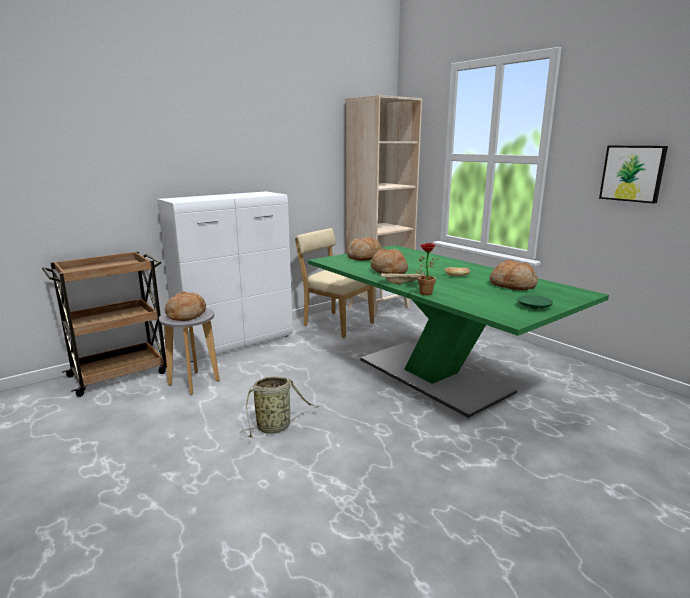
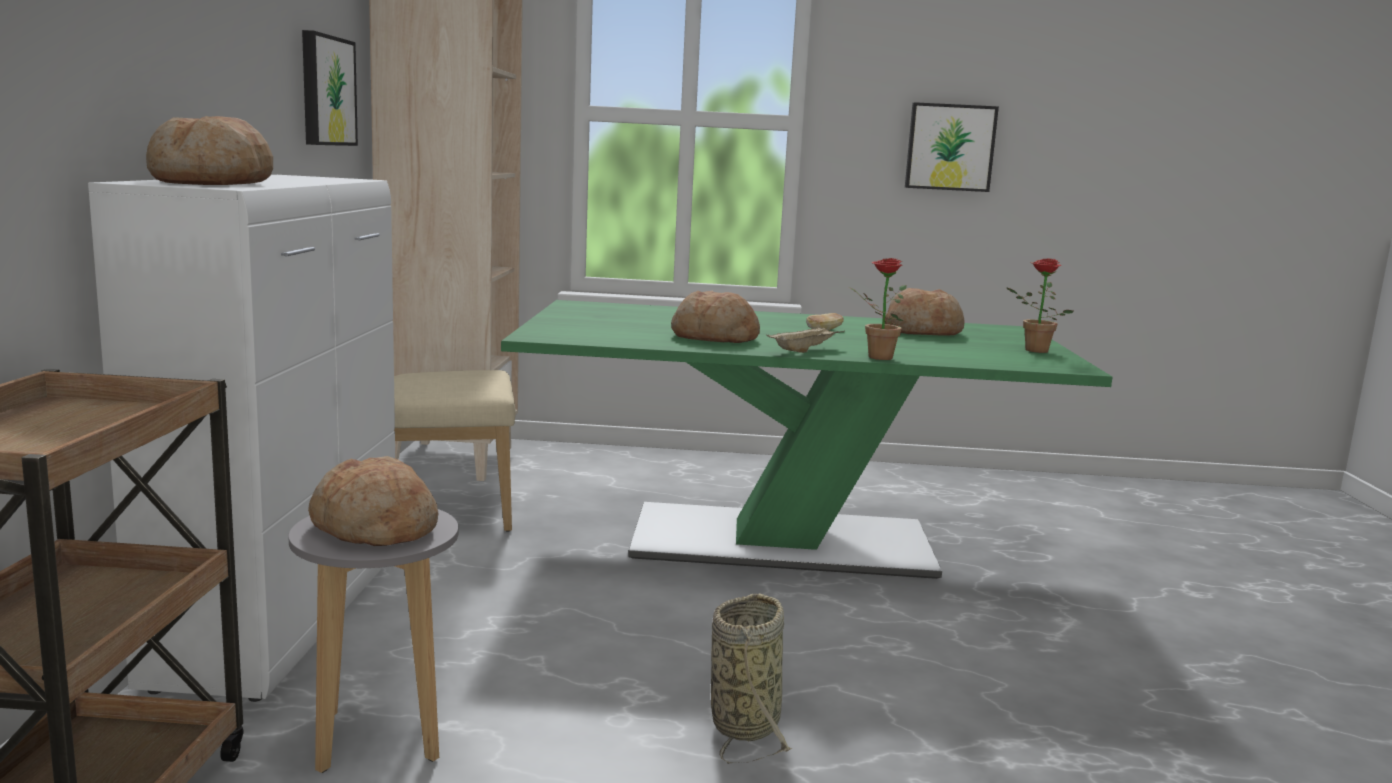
camera: 50 degrees left, 5 degrees down
bread [347,238,382,261] -> bread moved to [146,116,273,185]
green plate [517,295,553,309] -> potted plant [1006,259,1074,353]
none -> picture [302,30,358,146]

